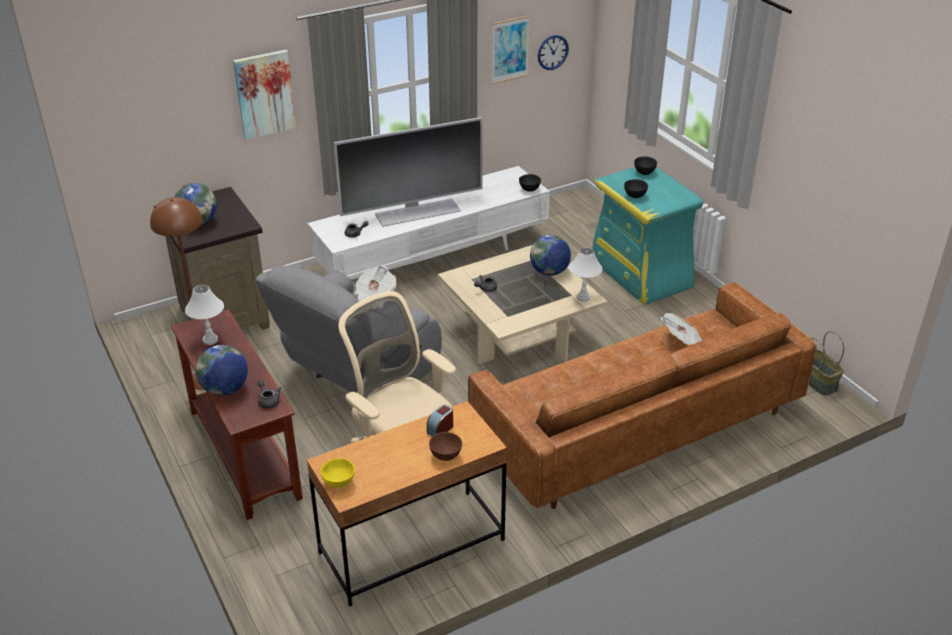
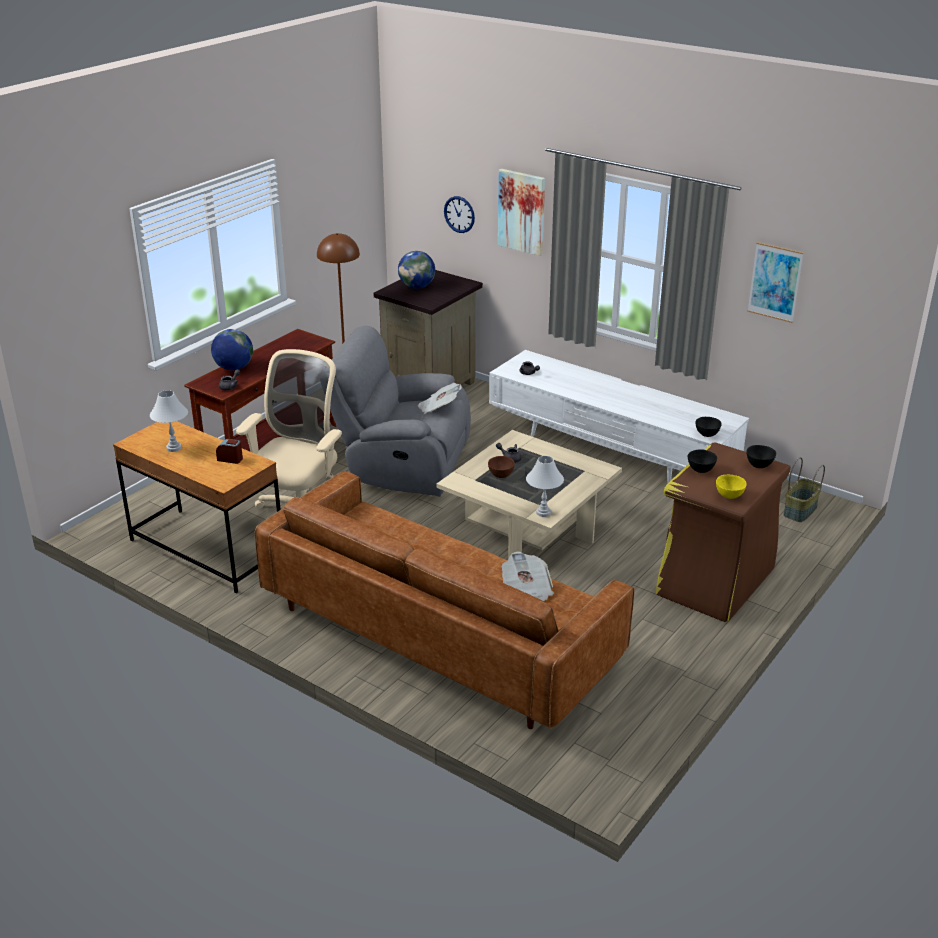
camera: 65 degrees right, 5 degrees down
white table lamp [185,285,224,345] -> white table lamp moved to [150,390,188,452]
yellow bowl [321,458,355,488] -> yellow bowl moved to [716,475,747,499]
television [334,117,483,227] -> none
brown bowl [429,432,462,461] -> brown bowl moved to [488,456,515,478]
globe [530,235,571,276] -> none
wall clock [538,35,569,70] -> wall clock moved to [444,196,475,233]
turquoise nightstand [592,167,703,304] -> brown nightstand [656,442,791,622]
basket [809,331,844,396] -> basket moved to [783,457,825,522]

